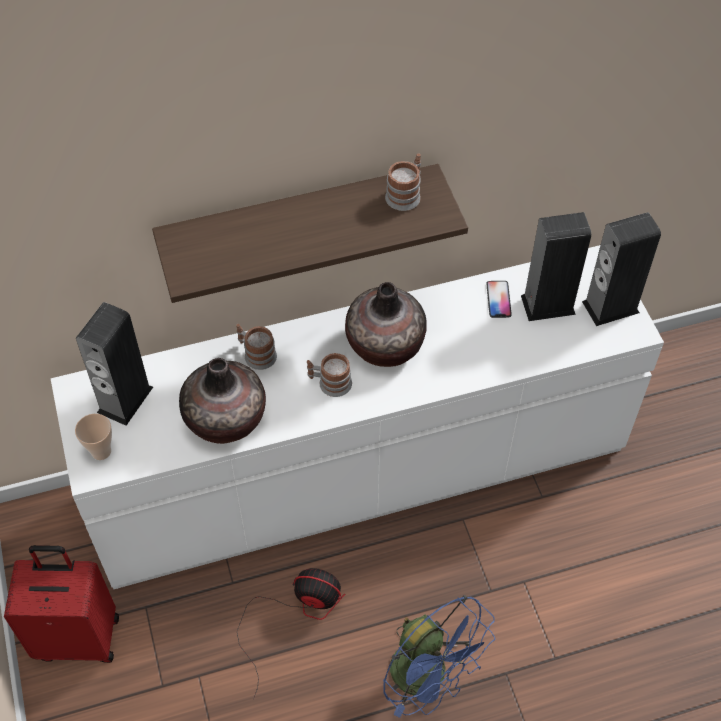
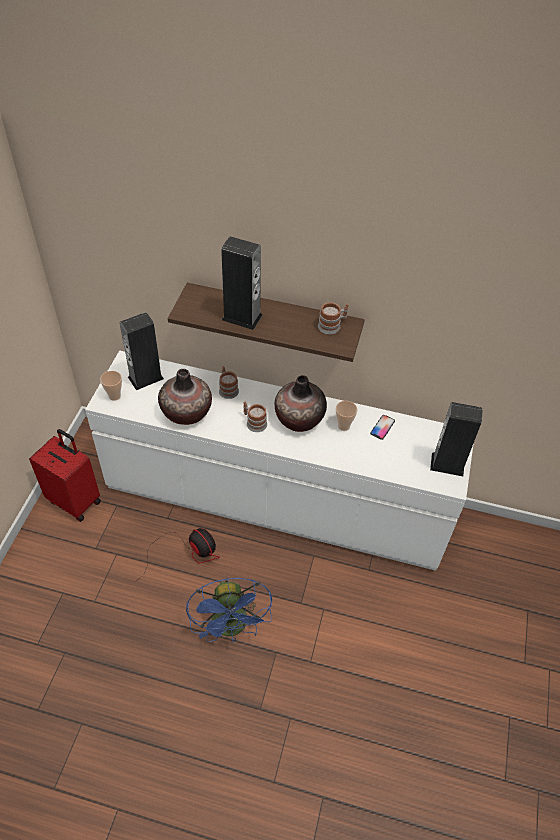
camera: 30 degrees right, 5 degrees down
speaker [521,212,591,321] -> speaker moved to [221,236,263,330]
none -> cup [336,401,357,431]

